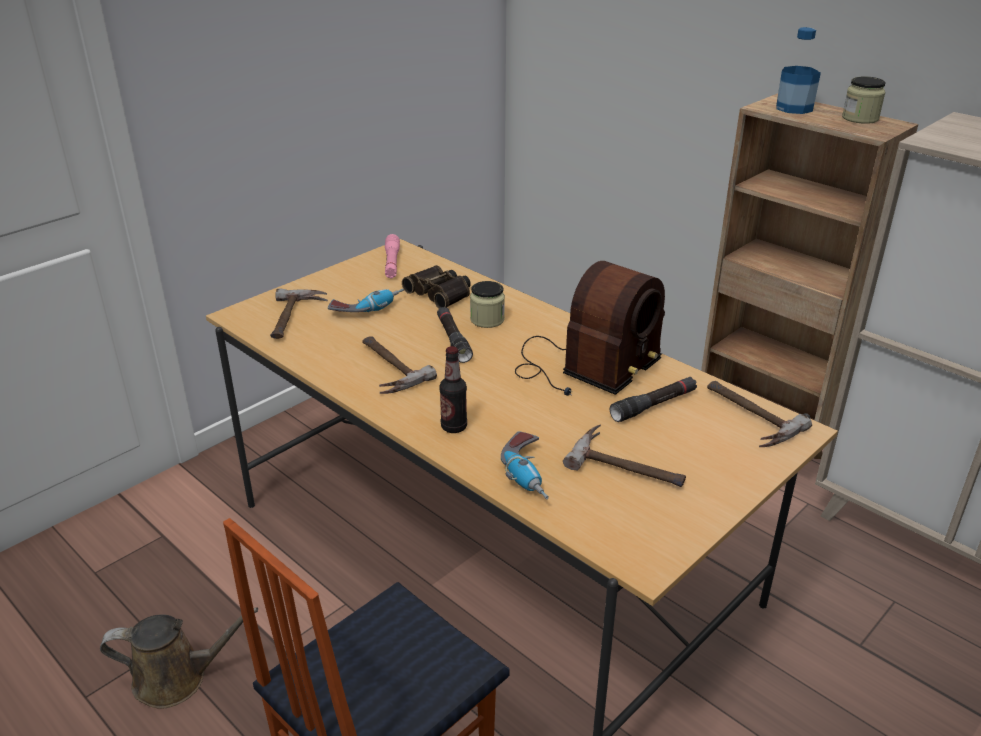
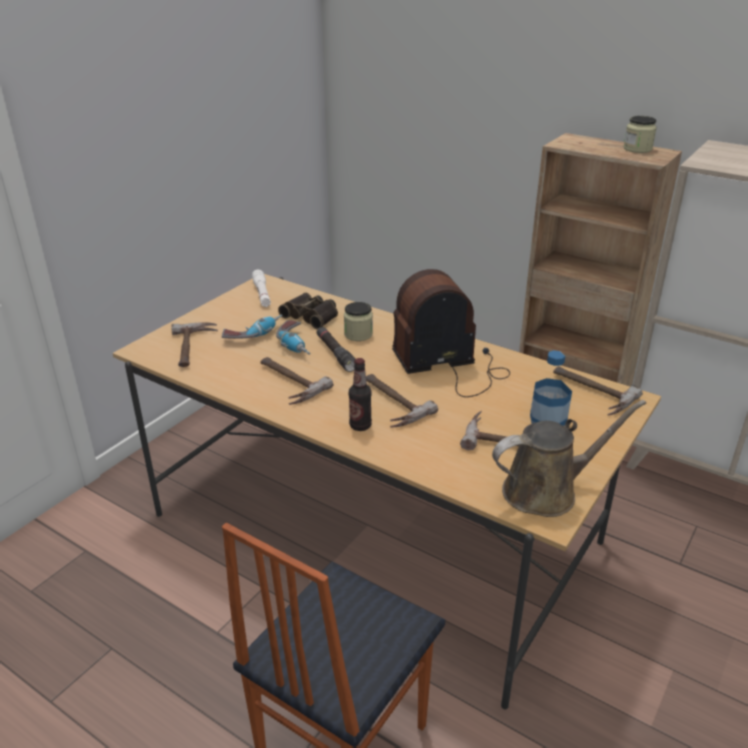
camera: 10 degrees left, 0 degrees up
brown watering can [100,607,258,709] -> brown watering can moved to [492,400,646,517]
pink flashlight [385,234,400,279] -> white flashlight [252,270,271,307]
power drill [501,431,549,499] -> power drill moved to [276,320,310,355]
radio [515,261,665,396] -> radio turned 135 degrees counterclockwise [392,269,510,397]
black flashlight [610,377,697,422] -> none
bottle [776,27,821,114] -> bottle moved to [530,350,572,426]
none -> hammer [366,374,438,427]

